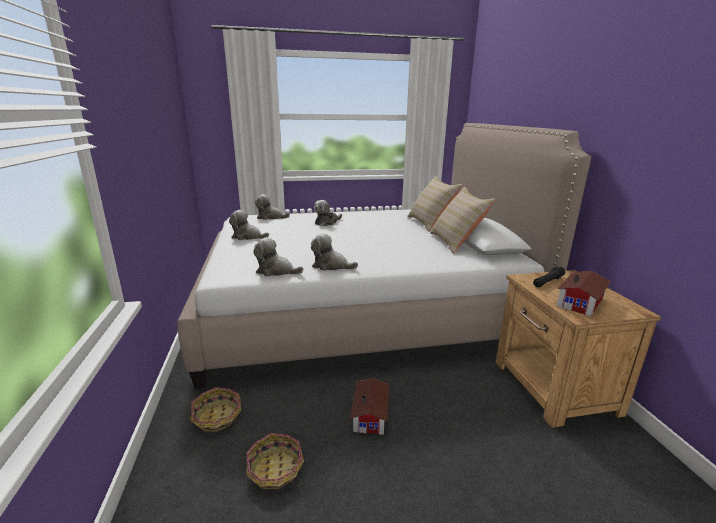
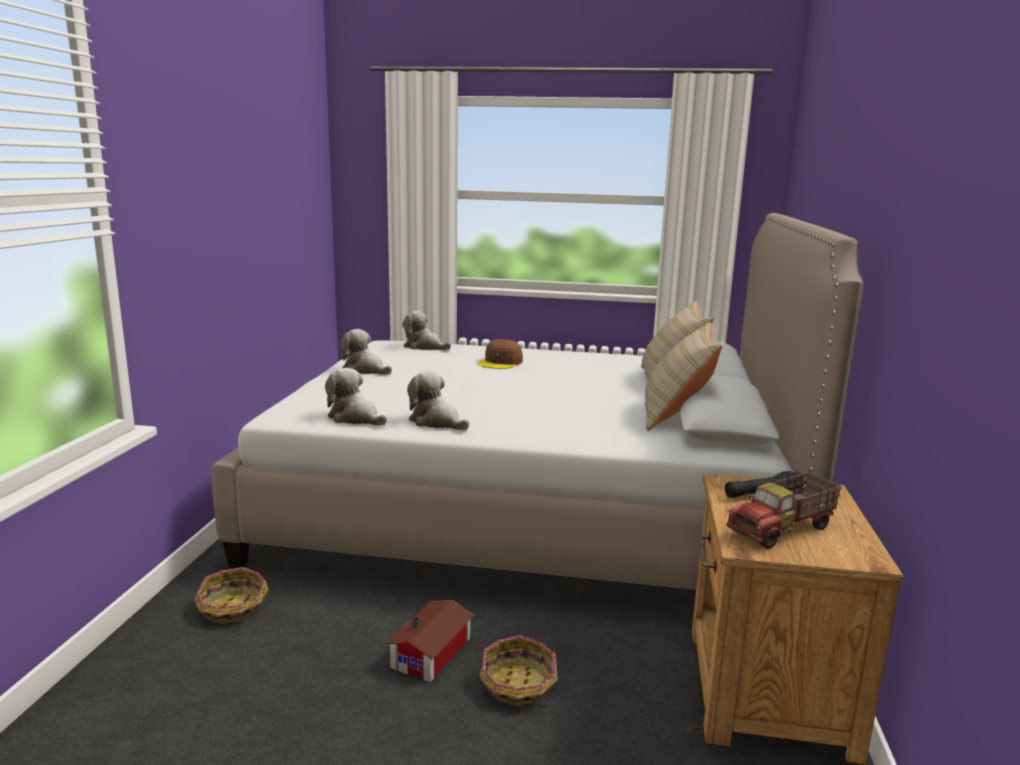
camera: 20 degrees right, 5 degrees down
basket [246,433,304,489] -> basket moved to [479,635,557,708]
plush toy [314,200,342,226] -> brown cap [477,339,523,369]
toy house [557,271,611,316] -> toy truck [727,472,842,549]

